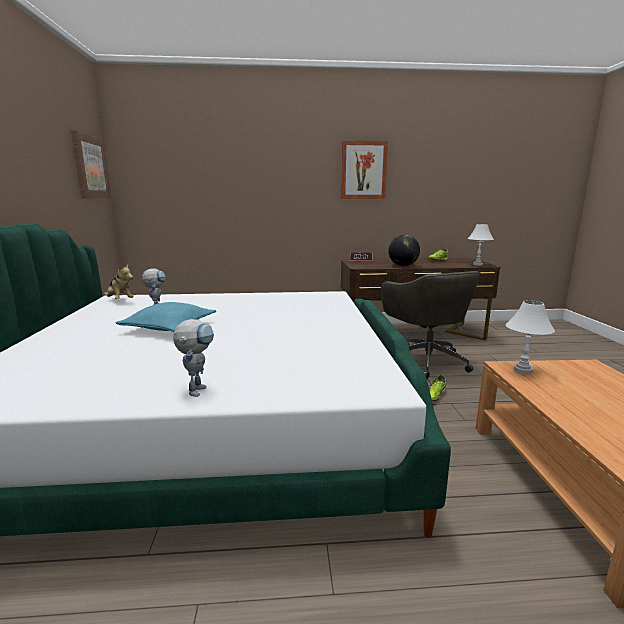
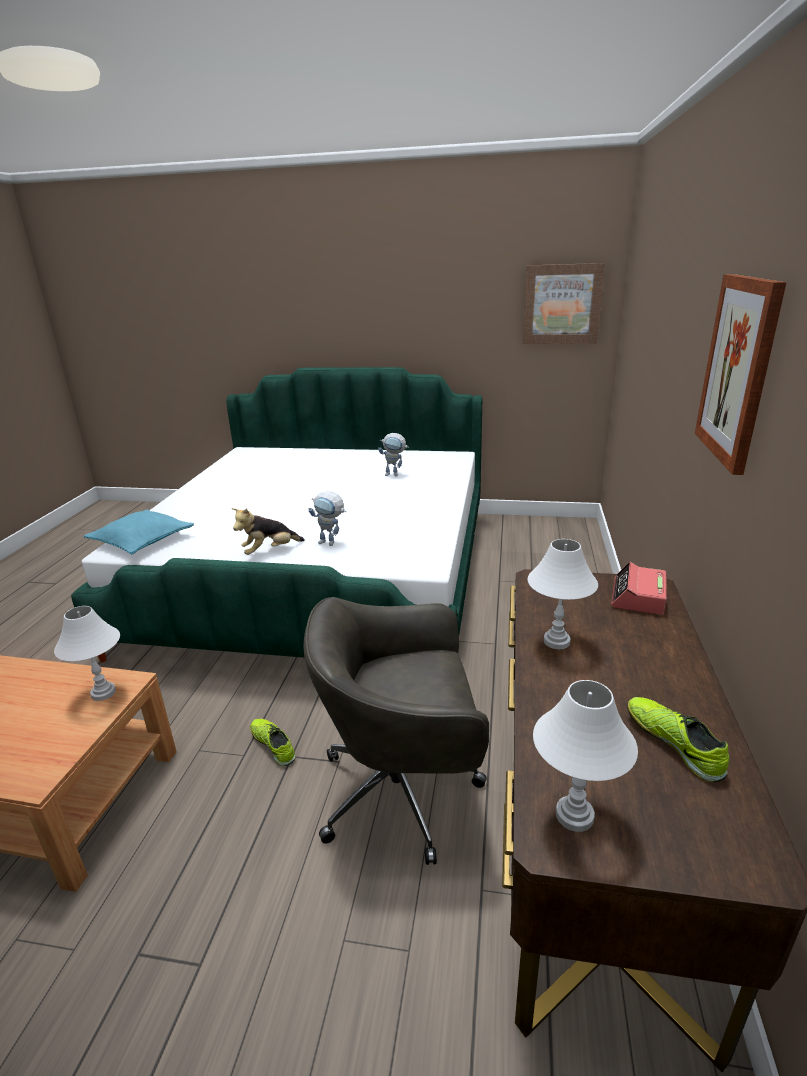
camera: 105 degrees right, 10 degrees up
plush toy [104,263,134,299] -> plush toy moved to [232,508,305,555]
turquoise pillow [115,302,216,332] -> turquoise pillow moved to [84,510,194,554]
toy robot [173,319,214,397] -> toy robot moved to [308,491,346,546]
globe [388,235,420,266] -> white table lamp [528,539,598,649]

